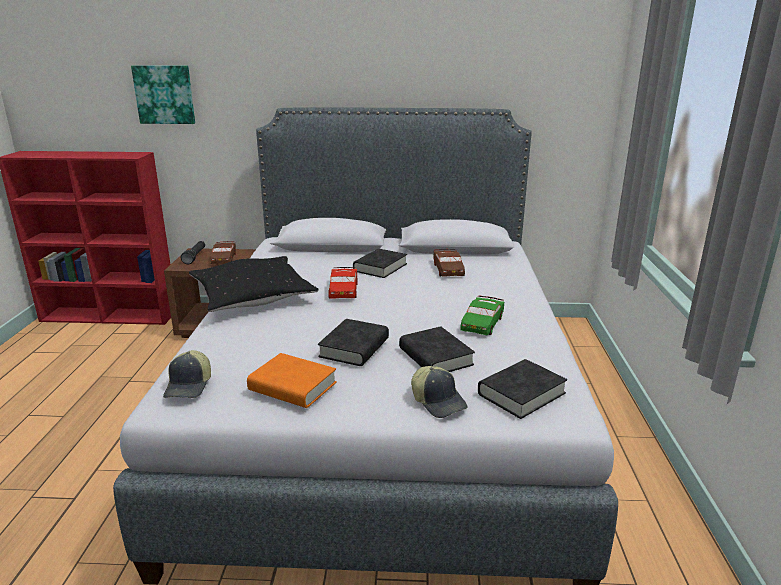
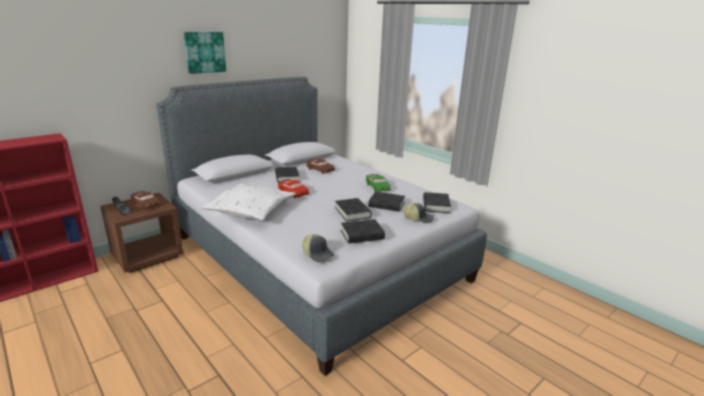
camera: 45 degrees left, 0 degrees up
picture [131,65,195,124] -> picture moved to [184,32,226,74]
black pillow [189,256,319,312] -> white pillow [201,183,296,221]
orange book [247,353,337,408] -> black book [341,219,385,244]

